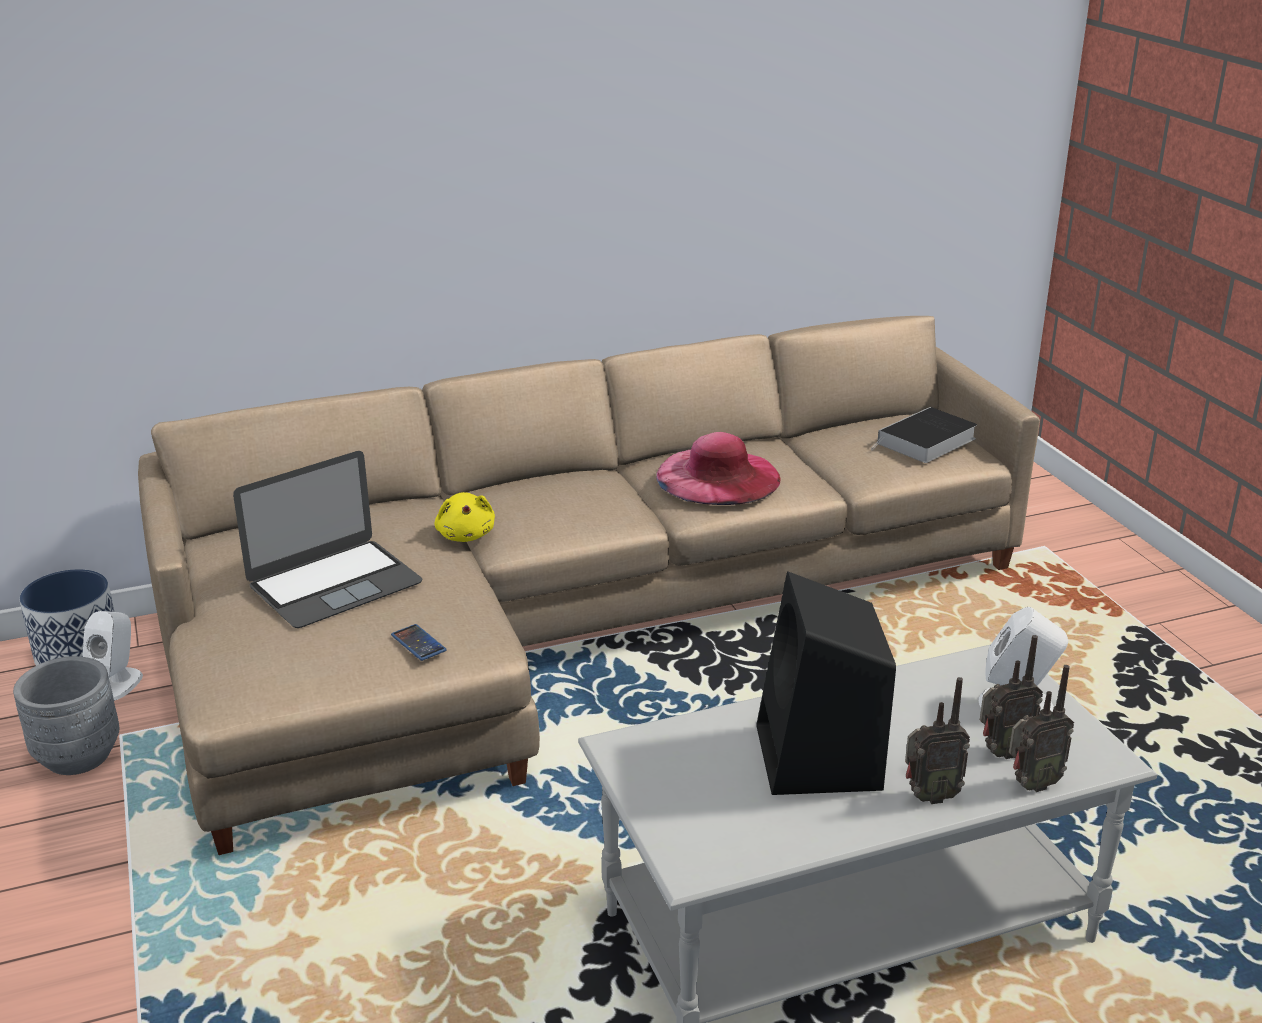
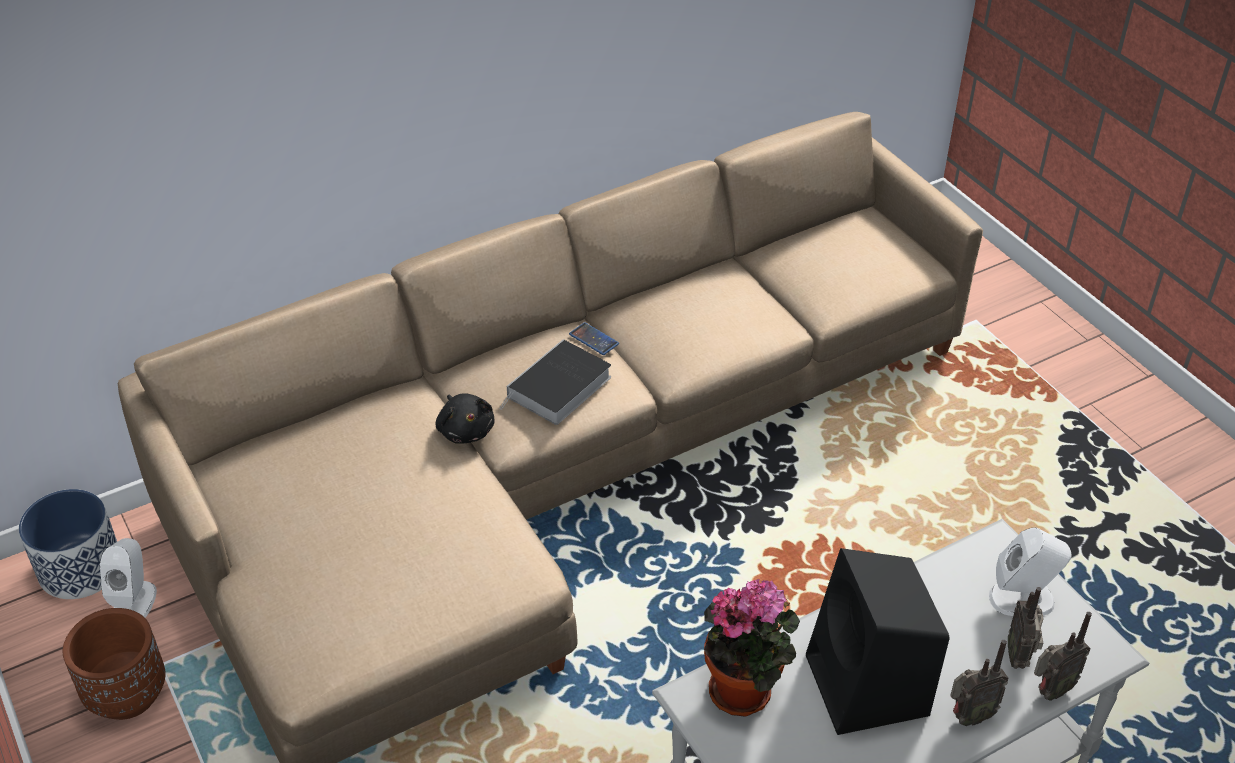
camera: 10 degrees left, 15 degrees up
grey planter [13,656,119,775] -> brown planter [63,608,166,720]
laptop [233,451,422,628] -> none
phone [391,624,447,661] -> phone moved to [569,322,619,355]
yellow plush toy [434,492,495,542] -> black plush toy [436,393,494,444]
pink hat [656,432,781,505] -> none
book [870,407,977,463] -> book moved to [499,339,611,425]
radio [980,635,1043,759] -> radio turned 120 degrees clockwise [1008,587,1043,669]
none -> potted plant [704,579,800,717]

